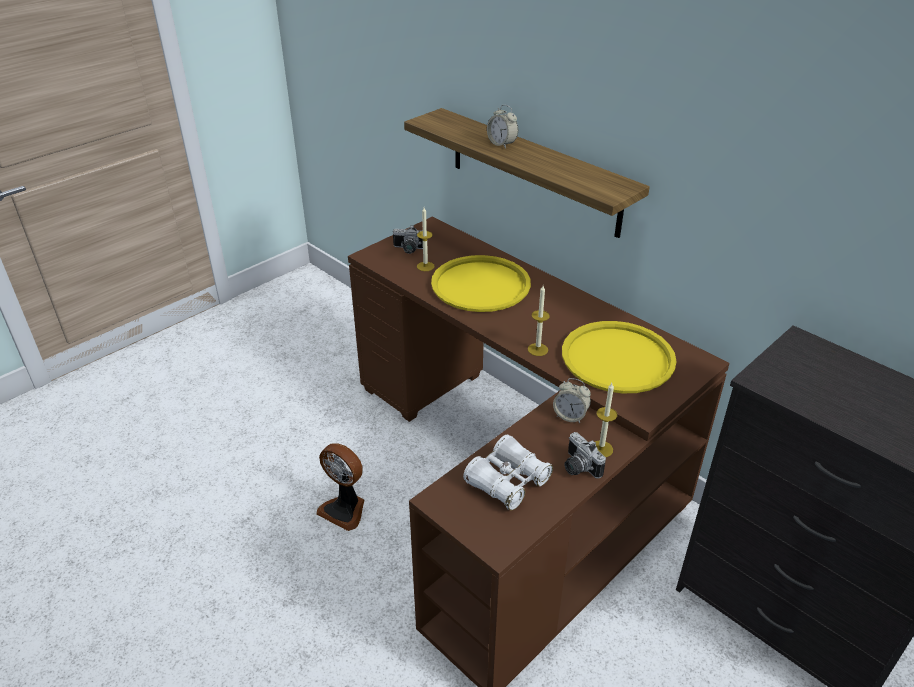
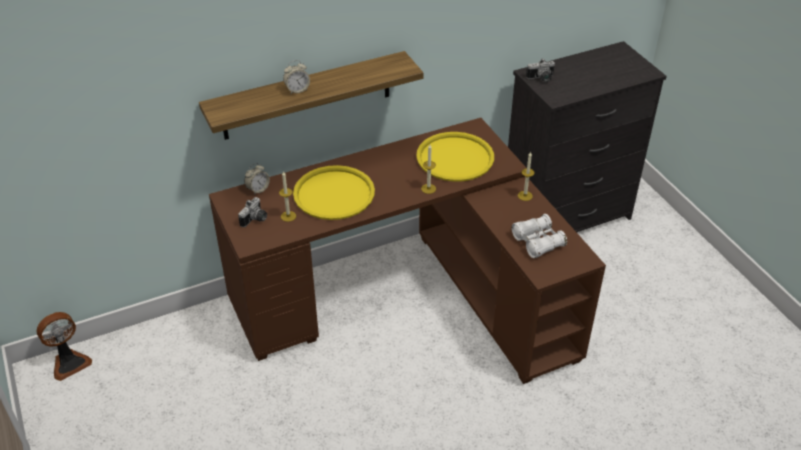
camera: 70 degrees left, 5 degrees up
fan [316,443,365,531] -> fan moved to [36,312,92,381]
alarm clock [553,378,591,423] -> alarm clock moved to [244,163,270,195]
camera [564,432,606,479] -> camera moved to [526,58,555,82]

